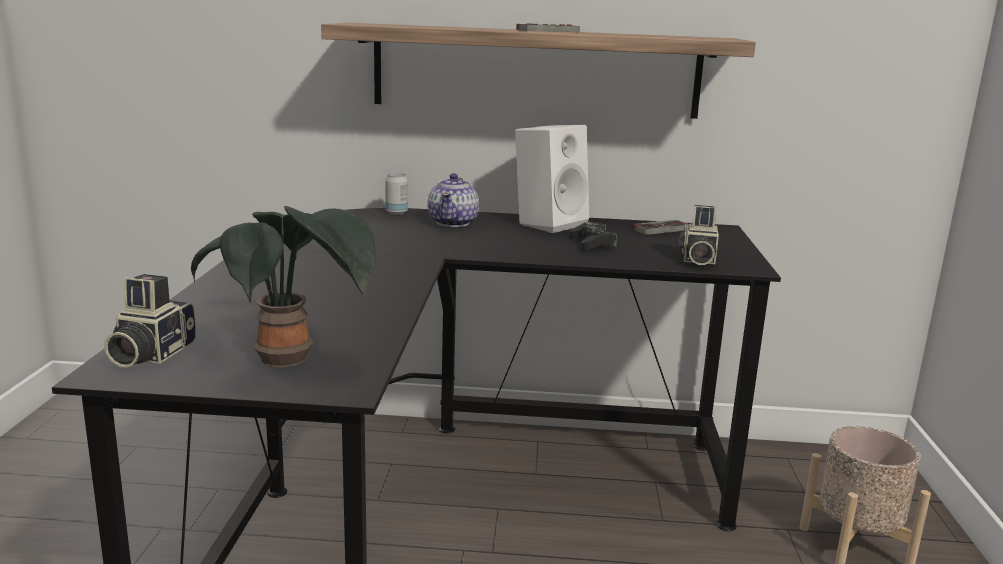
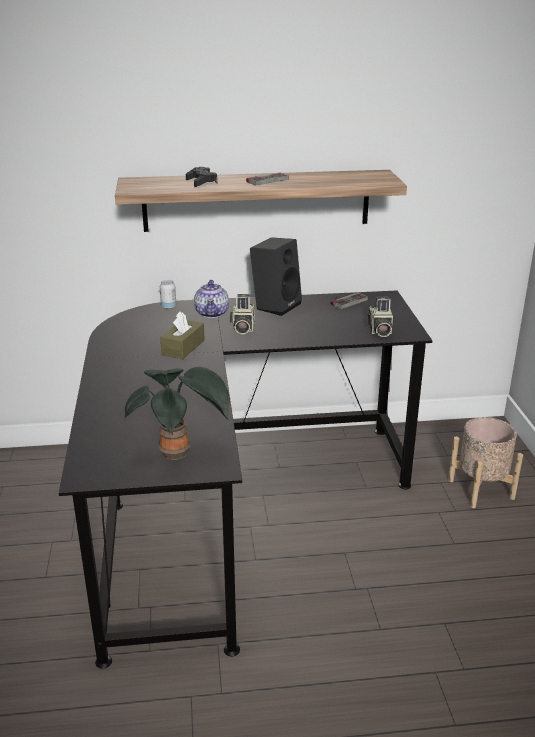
camera: 10 degrees left, 10 degrees up
camera [104,274,196,367] -> camera moved to [230,294,255,334]
white speaker [515,125,589,233] -> black speaker [250,237,302,316]
black game controller [569,222,617,251] -> black game controller moved to [186,167,218,187]
none -> brown tissue box [160,311,205,359]

